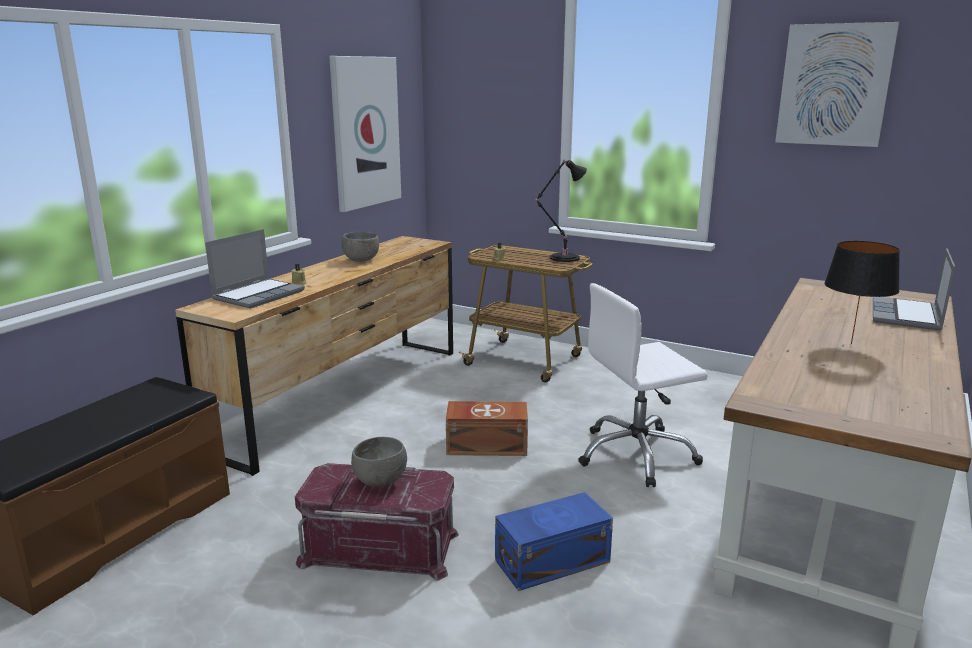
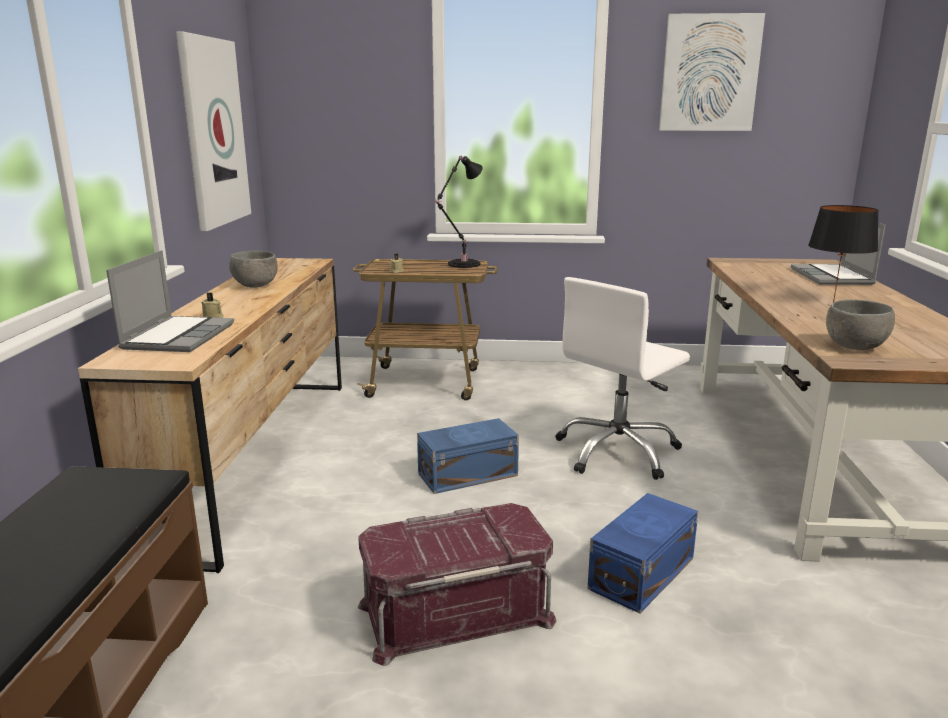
camera: 25 degrees left, 0 degrees up
grey bowl [351,437,407,487] -> grey bowl moved to [826,299,895,350]
brown storage box [446,401,528,456] -> blue storage box [417,418,519,494]

